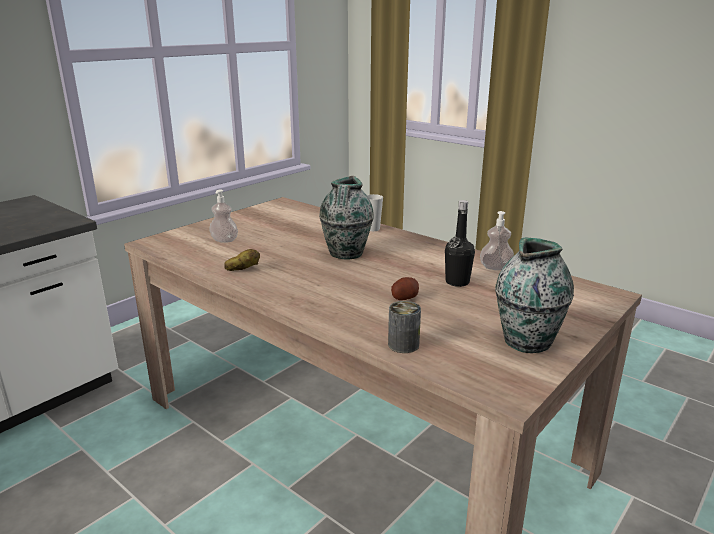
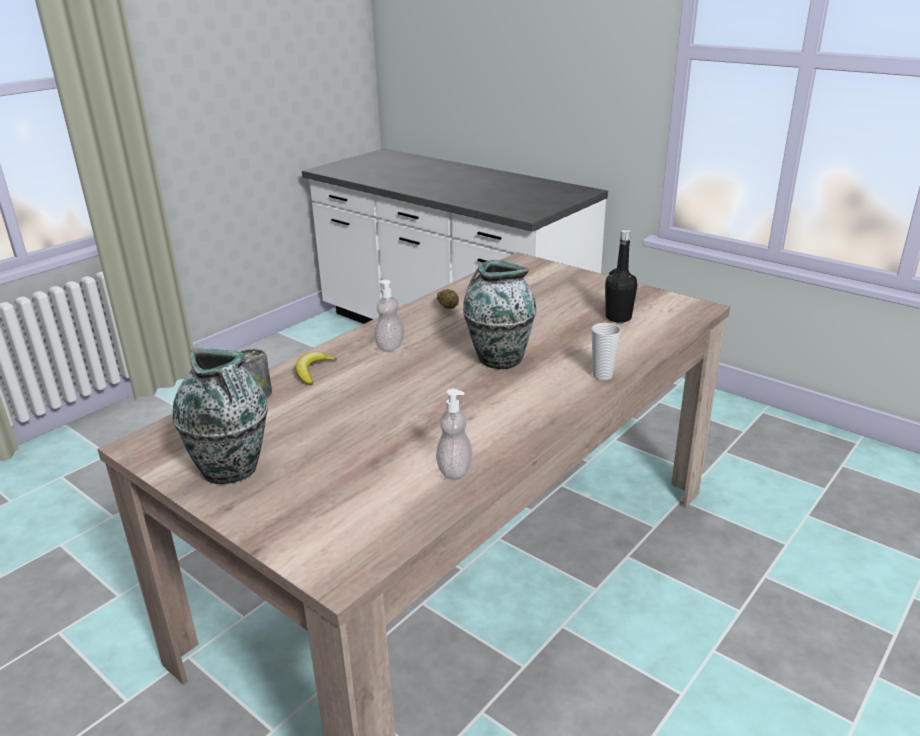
camera: 90 degrees right, 5 degrees up
soap dispenser [209,189,238,243] -> soap dispenser moved to [374,280,404,351]
potato [391,277,419,300] -> none
black bottle [445,200,475,287] -> black bottle moved to [605,230,638,323]
none -> banana [296,351,337,385]

